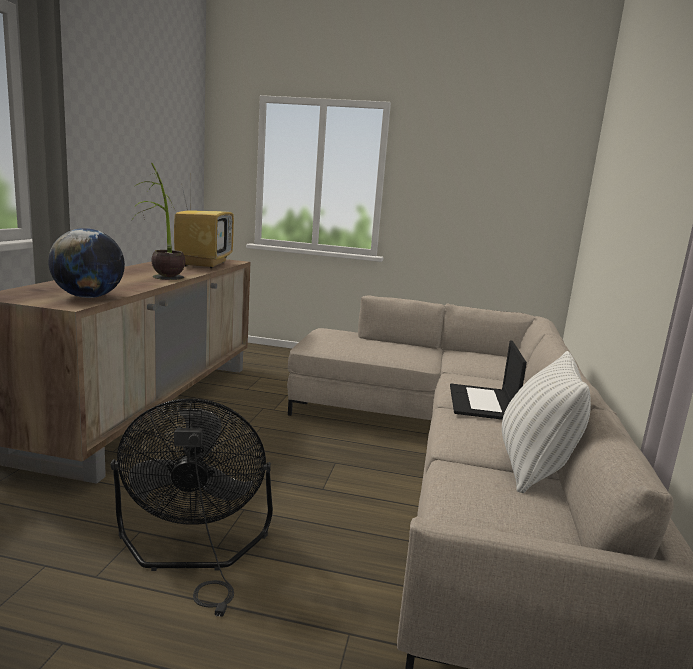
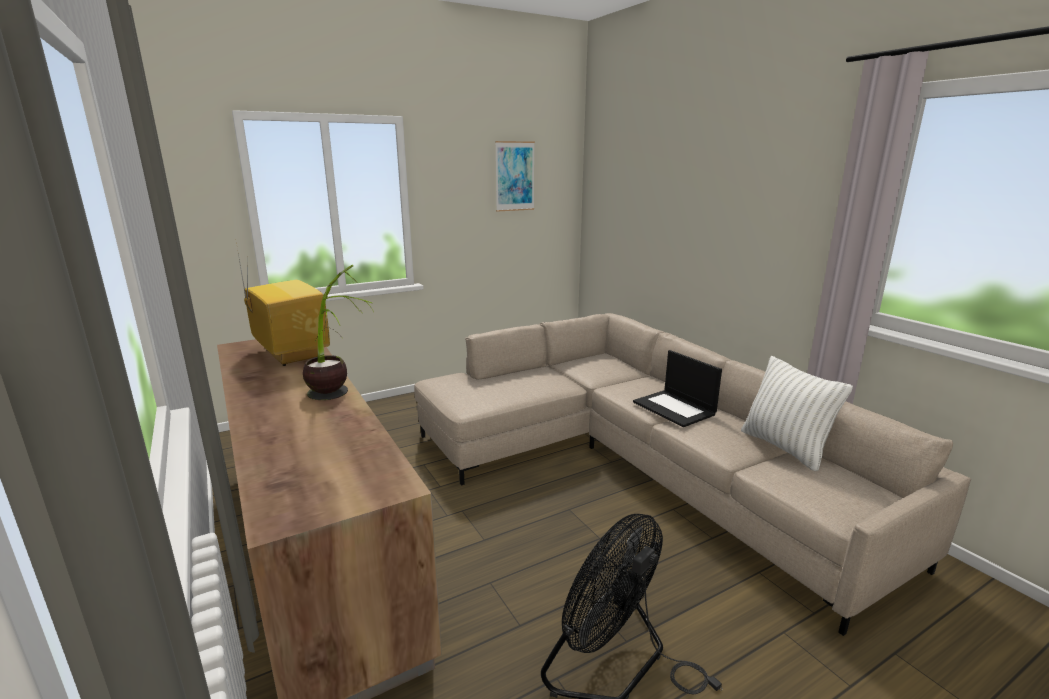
camera: 40 degrees left, 5 degrees up
globe [48,228,125,298] -> none
none -> picture [495,141,535,212]

